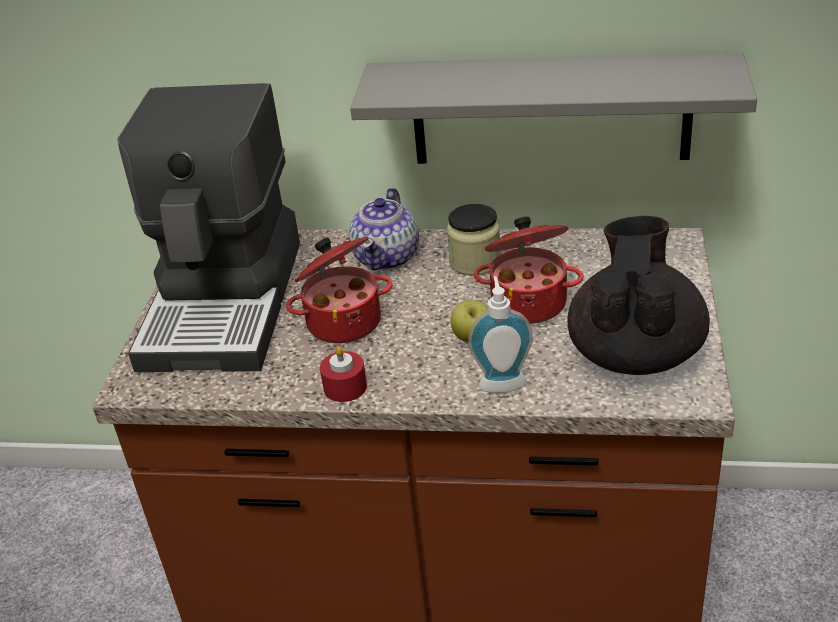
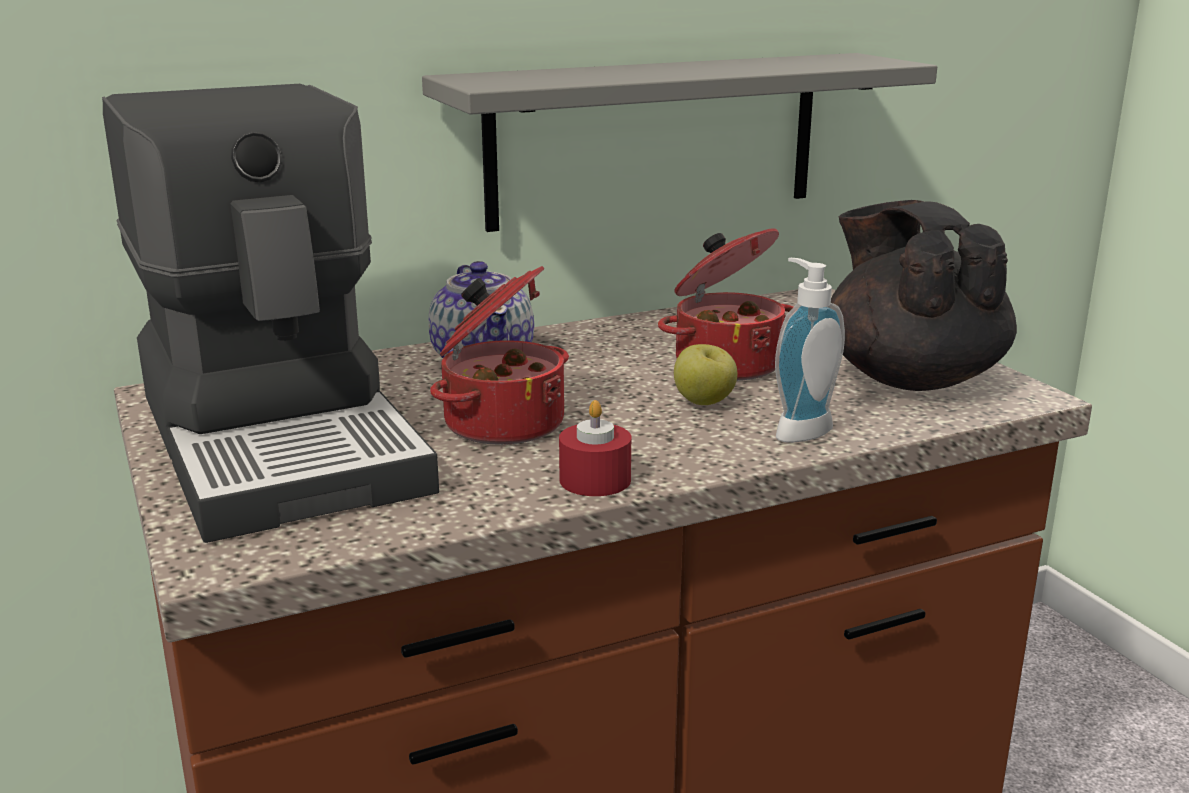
camera: 35 degrees left, 15 degrees down
jar [447,204,500,276] -> none

